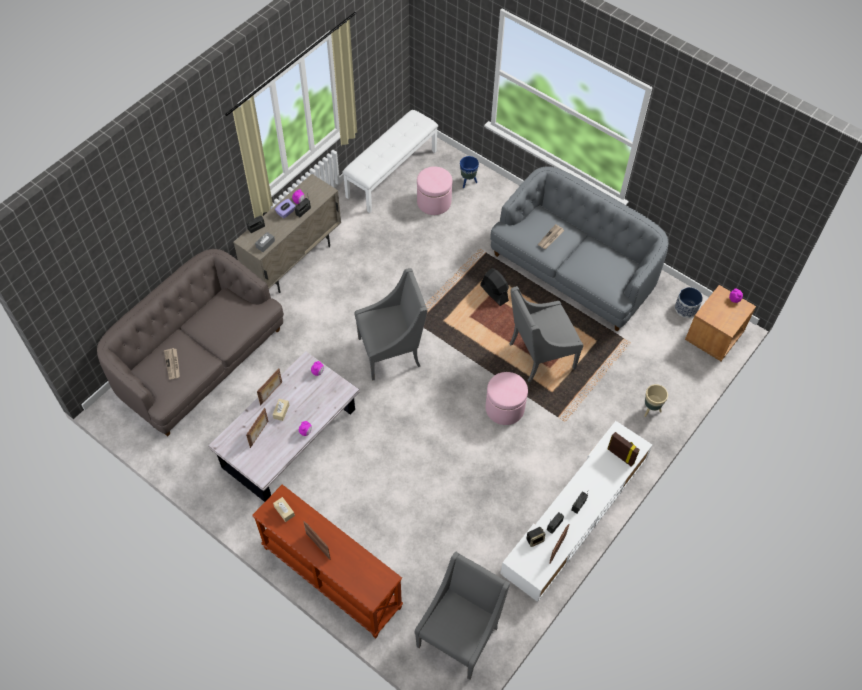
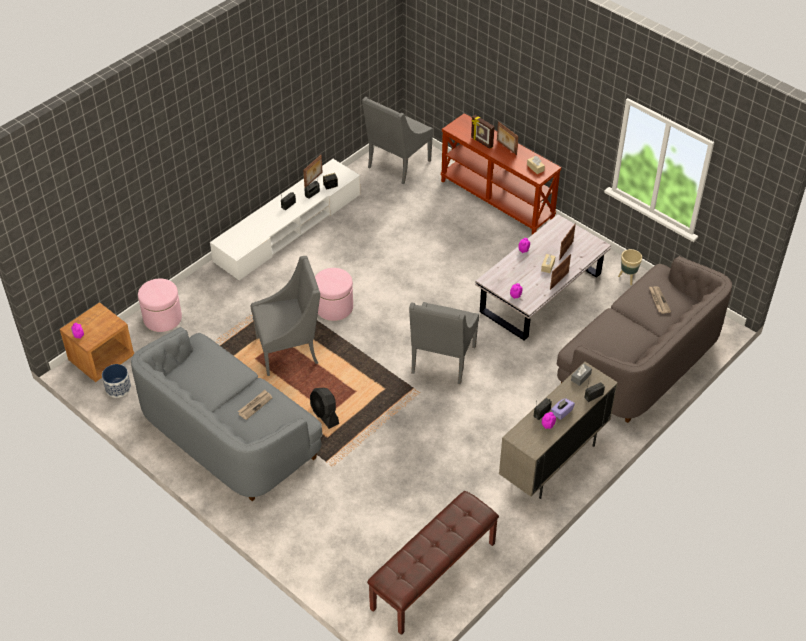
camera: 175 degrees left, 10 degrees down
white bench [342,110,438,213] -> brown bench [367,491,499,635]
grey armchair [355,268,428,381] -> grey armchair turned 60 degrees counterclockwise [409,302,479,384]
pink ottoman [417,167,452,215] -> pink ottoman moved to [138,279,182,332]
blue planter [460,156,479,188] -> none
picture frame [607,432,640,467] -> picture frame moved to [471,115,494,149]
beige planter [644,384,668,417] -> beige planter moved to [618,249,642,285]

